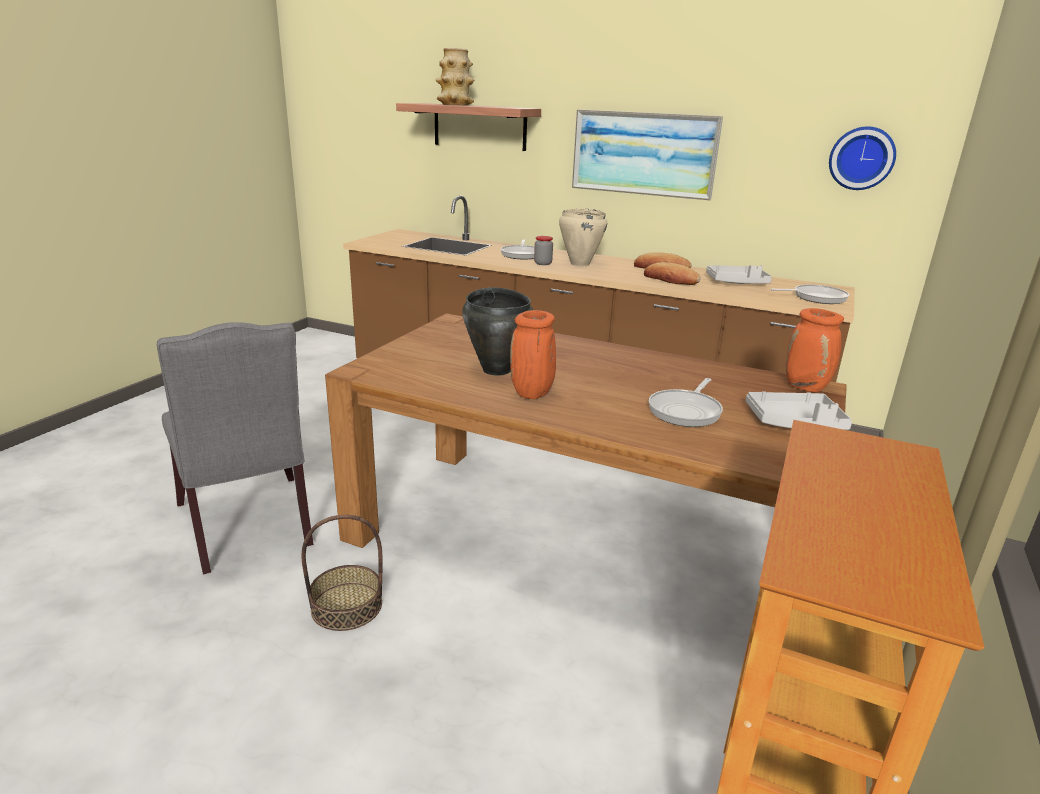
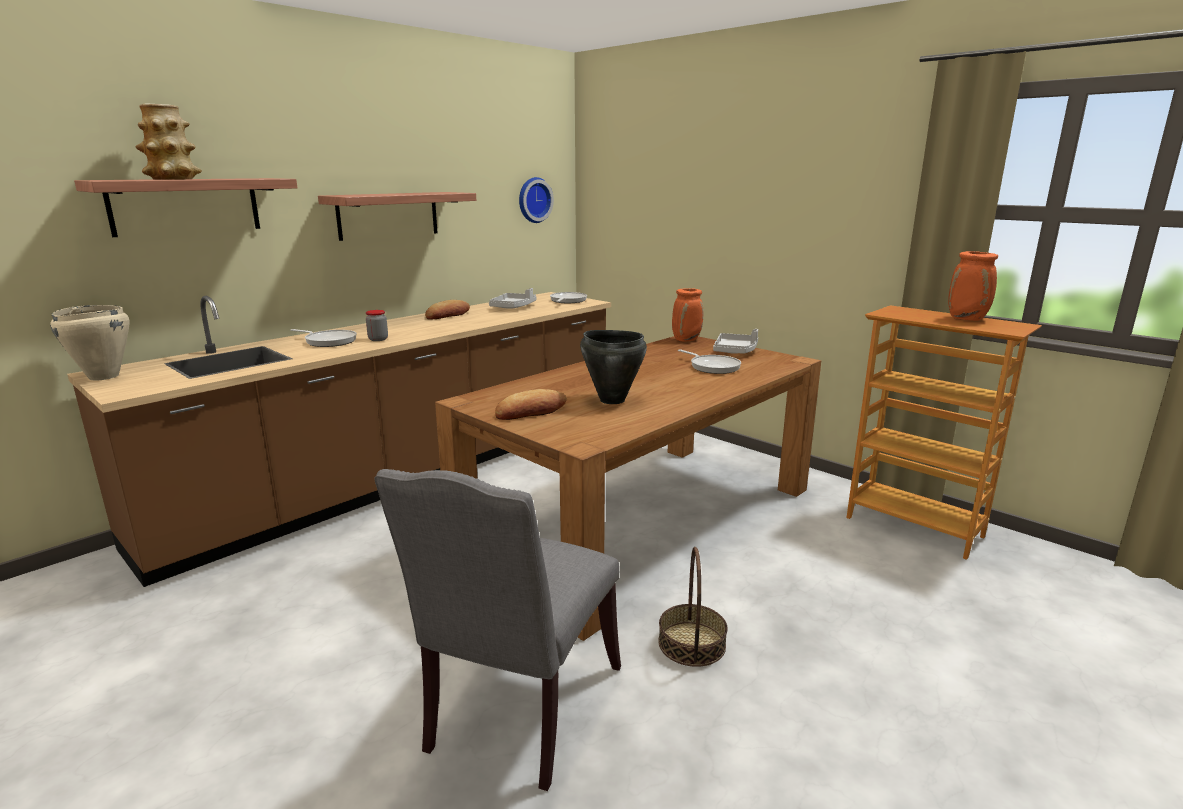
camera: 70 degrees left, 5 degrees down
grey chair [157,322,314,575] -> grey chair turned 120 degrees clockwise [374,469,621,791]
orange vase [510,310,556,399] -> orange vase moved to [948,251,998,321]
beige cooking pot [559,209,607,266] -> beige cooking pot moved to [50,305,130,380]
picture [572,109,723,201] -> shelf [318,192,476,241]
bread [644,262,701,285] -> bread moved to [495,389,567,420]

